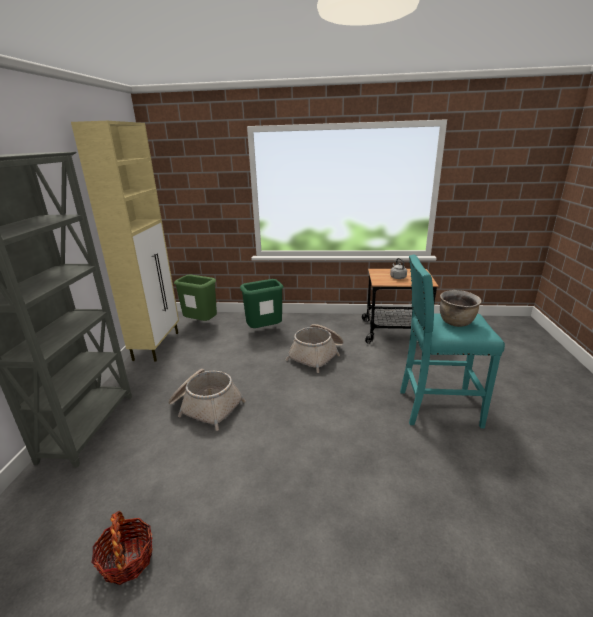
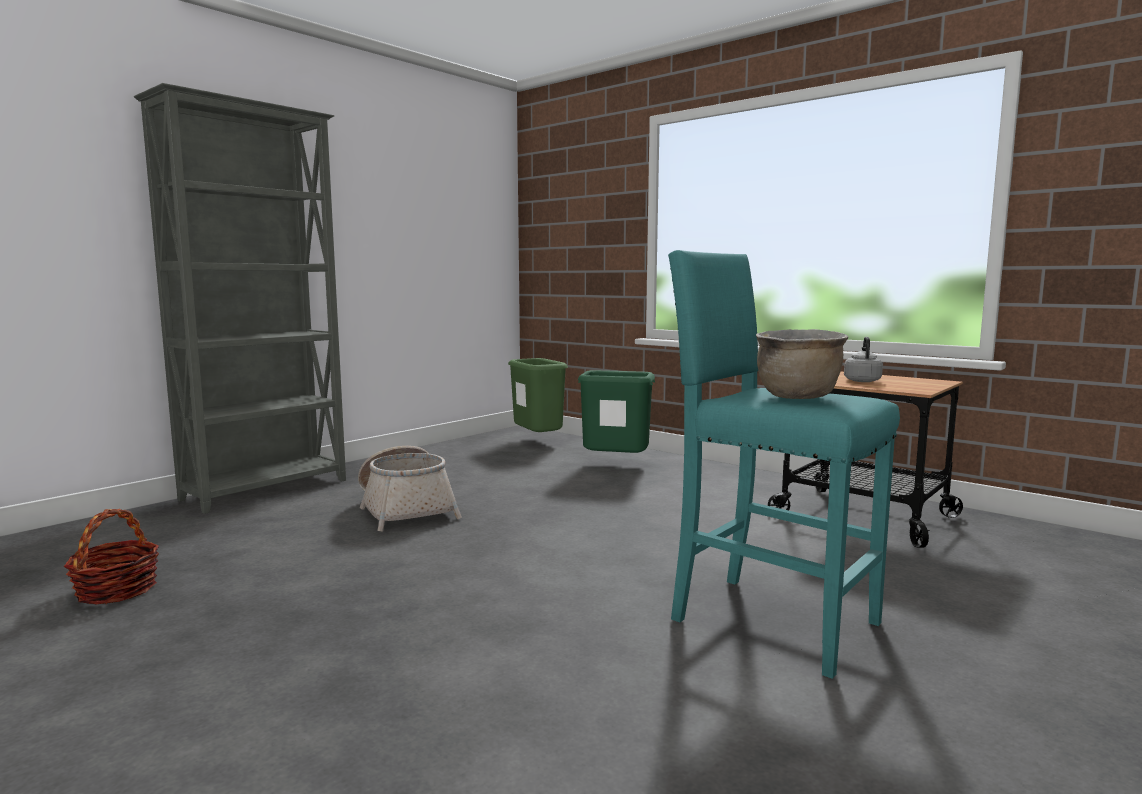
camera: 35 degrees right, 15 degrees down
beige cabinet [71,121,179,361] -> none
basket [286,324,344,373] -> none

